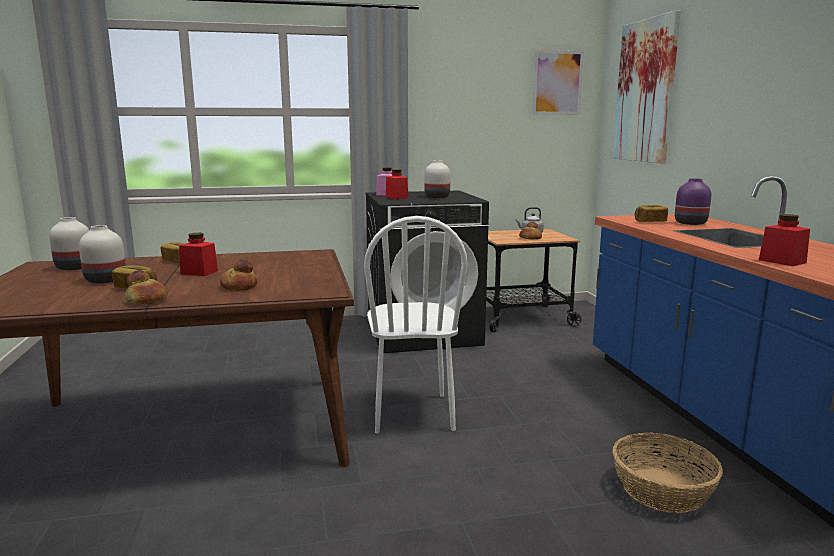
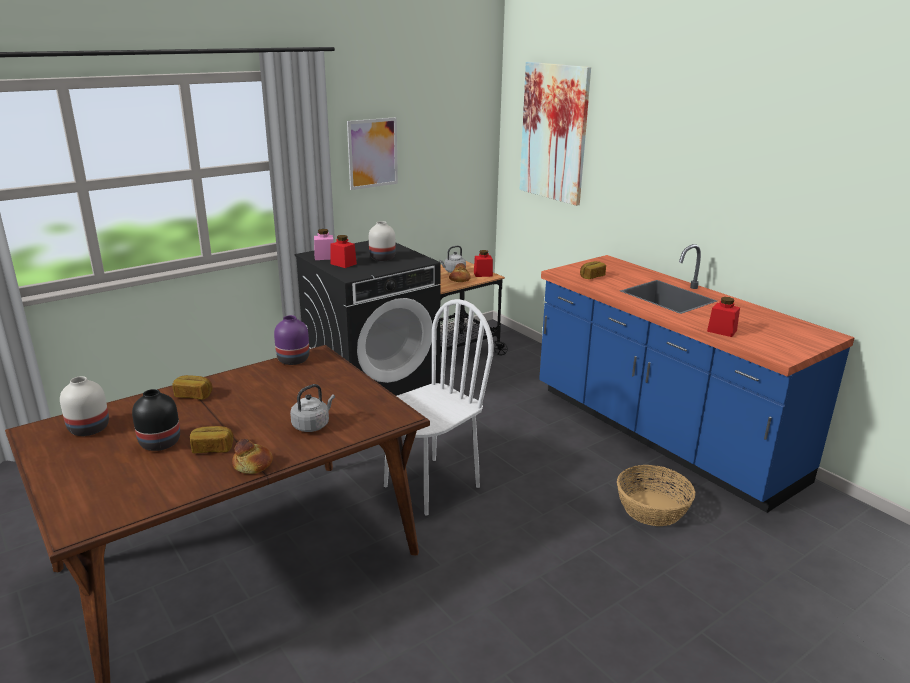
camera: 25 degrees left, 10 degrees up
white vase [79,225,126,284] -> black vase [132,389,180,451]
red jar [179,233,218,276] -> red jar moved to [474,250,493,277]
bread [220,259,257,291] -> grey kettle [290,384,335,432]
white chair [364,216,468,434] -> white chair turned 105 degrees counterclockwise [384,299,494,516]
picture [532,50,584,115] -> picture moved to [347,117,398,190]
purple vase [675,178,711,225] -> purple vase moved to [274,315,310,365]

